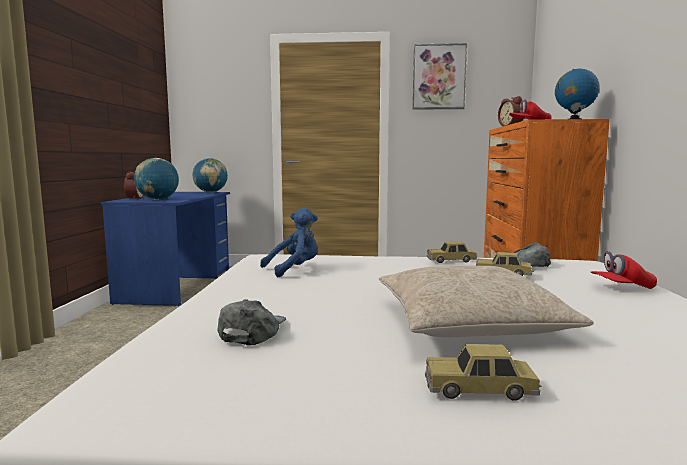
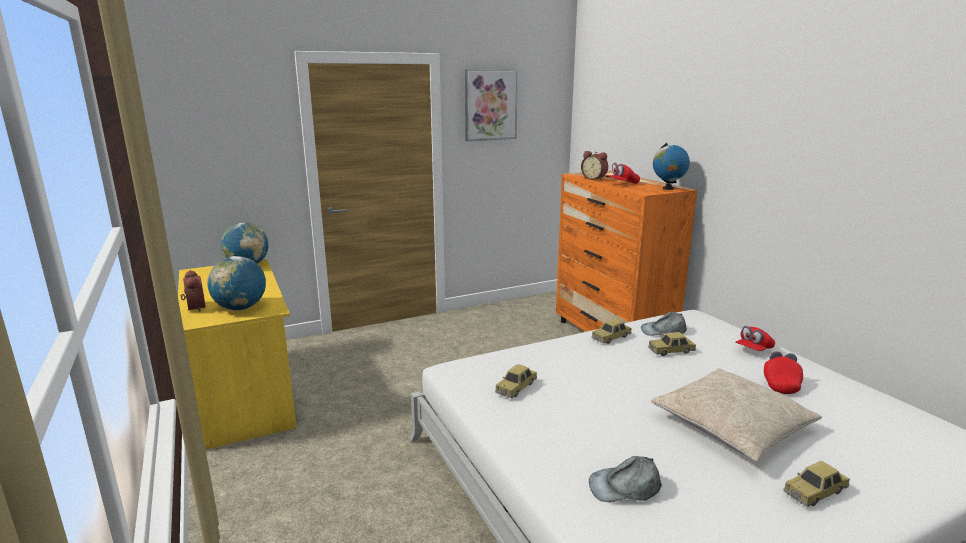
camera: 30 degrees left, 10 degrees up
blue desk [100,192,230,306] -> yellow desk [178,259,297,450]
grey cap [217,299,286,345] -> grey cap turned 75 degrees counterclockwise [589,456,662,502]
blue plush toy [260,208,318,277] -> toy car [495,364,537,398]
none -> red cap [764,351,803,394]

